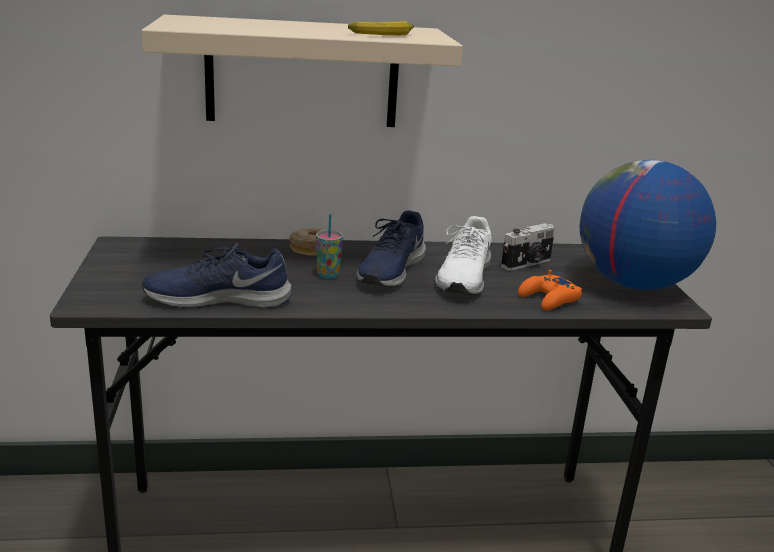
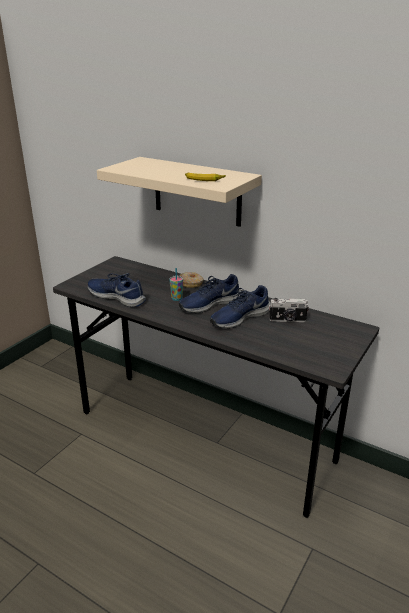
camera: 40 degrees right, 5 degrees up
white shoe [435,216,492,295] -> blue shoe [210,285,270,329]
orange game controller [518,270,582,310] -> none
globe [580,160,716,290] -> none

